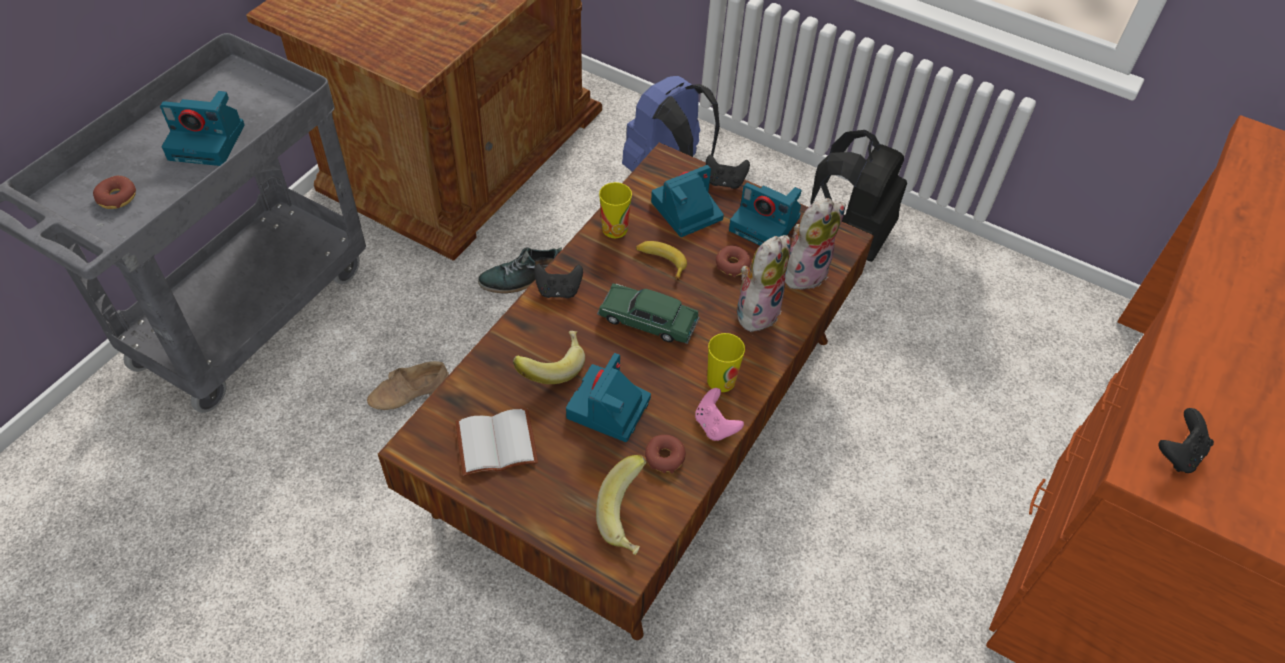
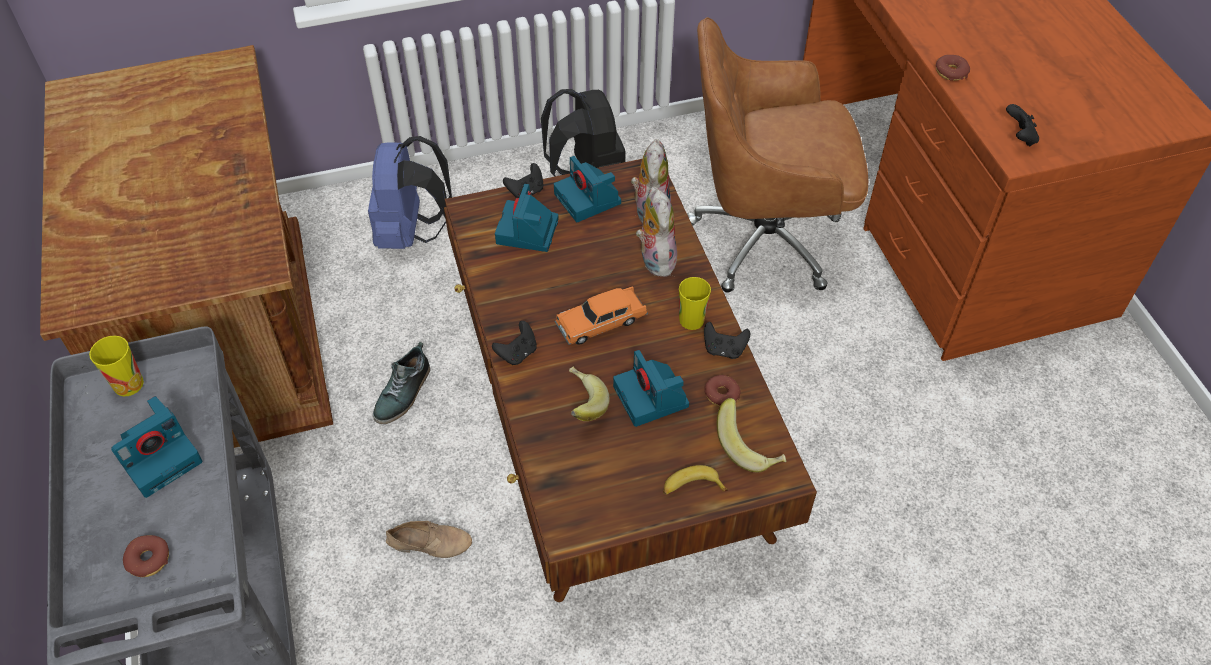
camera: 45 degrees left, 0 degrees up
beige shoe [367,361,449,410] -> beige shoe turned 105 degrees counterclockwise [386,521,472,558]
white book [455,409,538,476] -> none
green toy car [597,283,700,344] -> orange toy car [555,286,648,345]
cup [599,182,632,238] -> cup moved to [89,336,144,396]
banana [636,241,687,281] -> banana moved to [663,465,728,495]
pink game controller [695,388,744,441] -> black game controller [704,322,750,359]
donut [716,246,751,277] -> donut moved to [935,55,970,81]
camera [729,183,802,245] -> camera turned 75 degrees clockwise [554,156,621,222]
none -> brown office chair [687,17,868,293]

